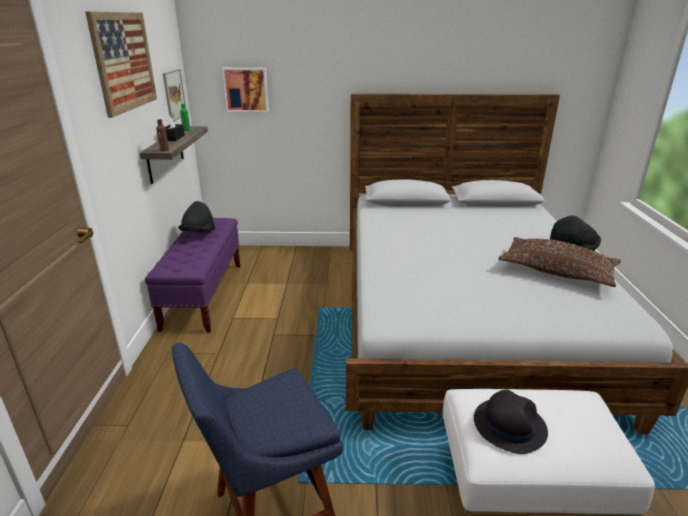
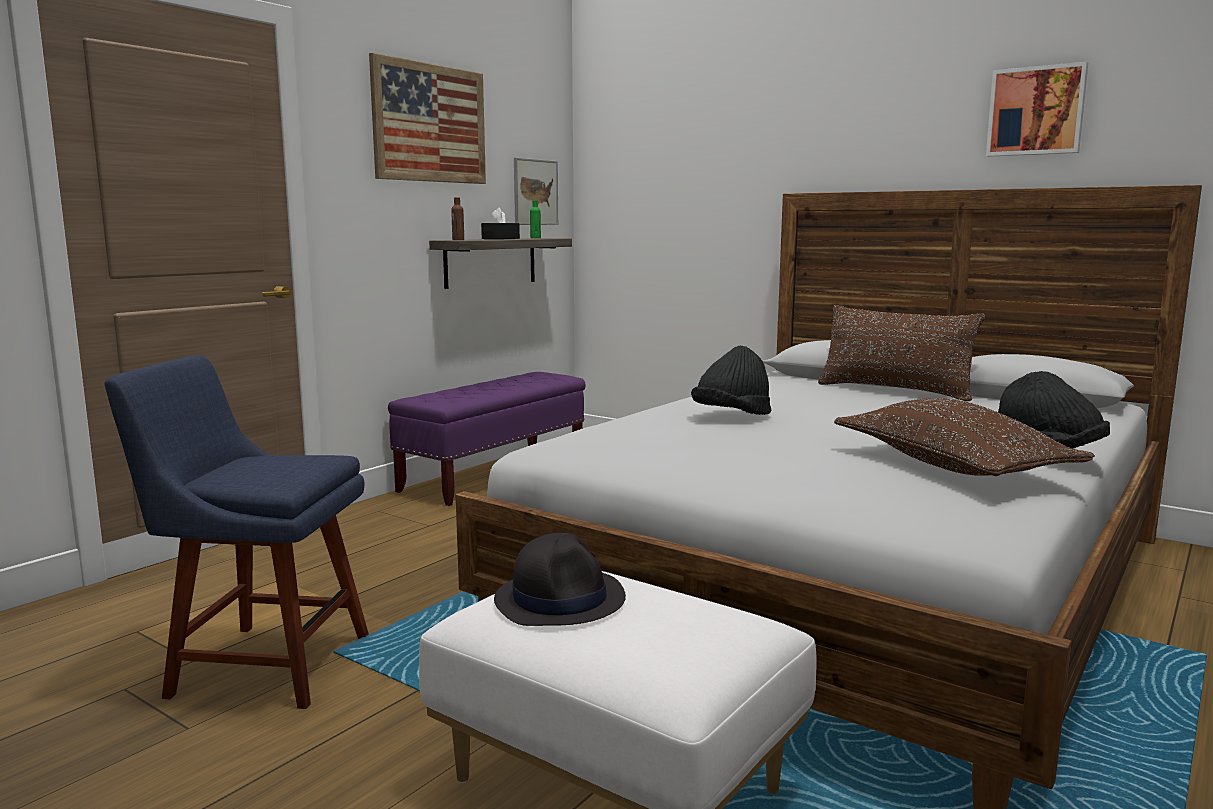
camera: 35 degrees right, 15 degrees down
black hat [178,201,215,232] -> black hat moved to [691,346,771,415]
picture [222,68,269,112] -> picture moved to [986,62,1088,157]
none -> brown pillow [818,305,985,401]

